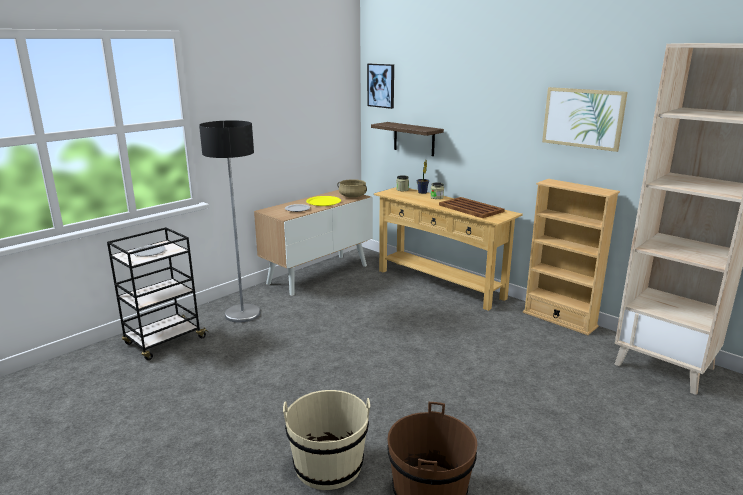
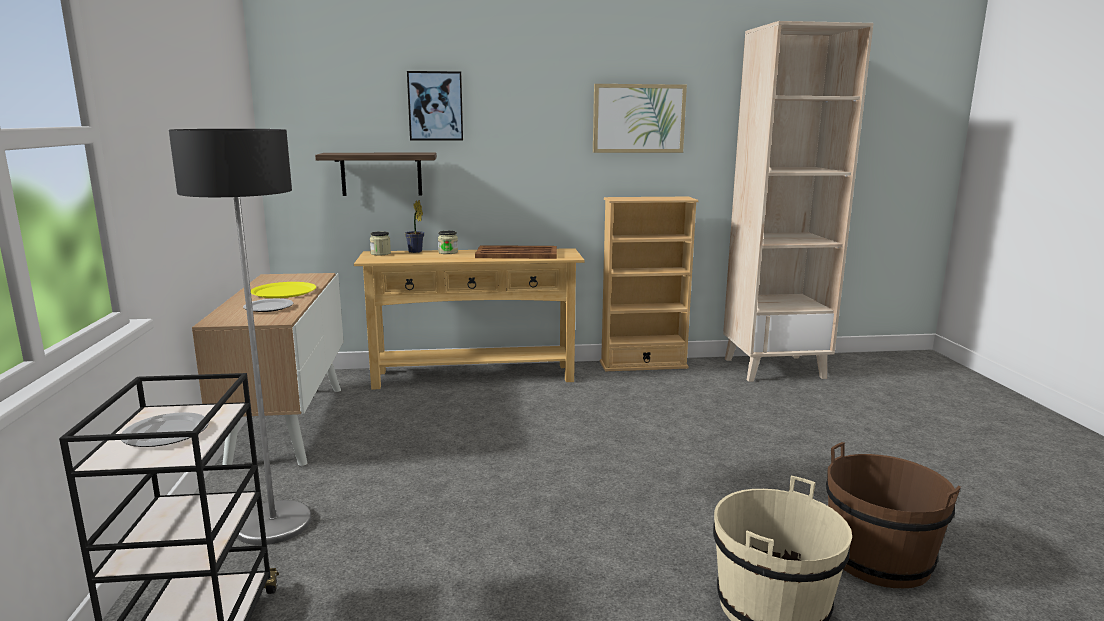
camera: 50 degrees left, 5 degrees down
beige cooking pot [337,179,367,198] -> none
picture [367,64,394,109] -> picture moved to [407,71,463,141]

